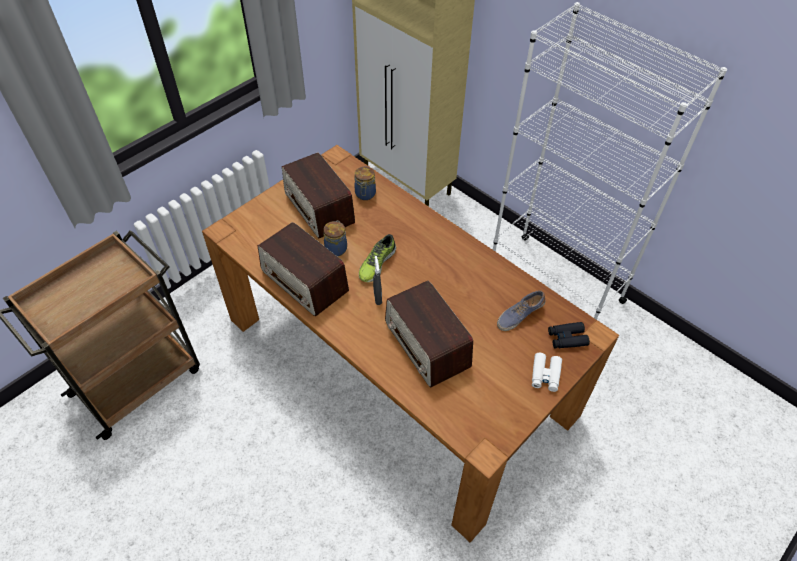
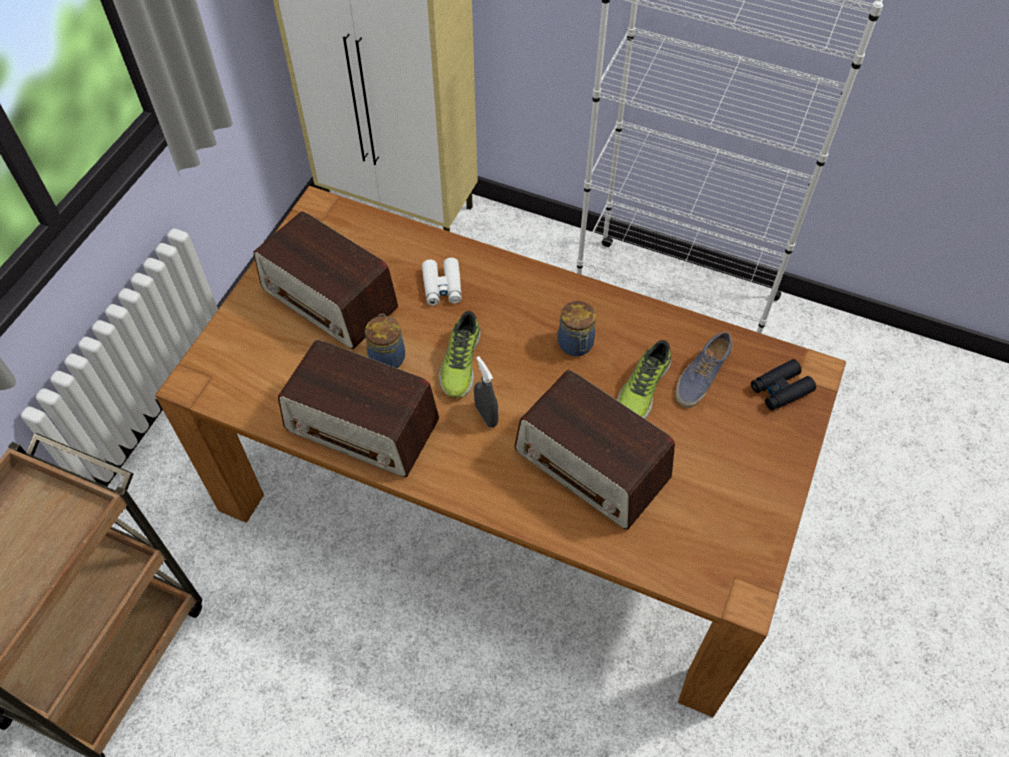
camera: 20 degrees left, 5 degrees up
jar [355,167,376,200] -> jar moved to [558,301,596,356]
white binoculars [532,353,562,392] -> white binoculars moved to [422,258,462,306]
none -> shoe [617,340,671,419]

